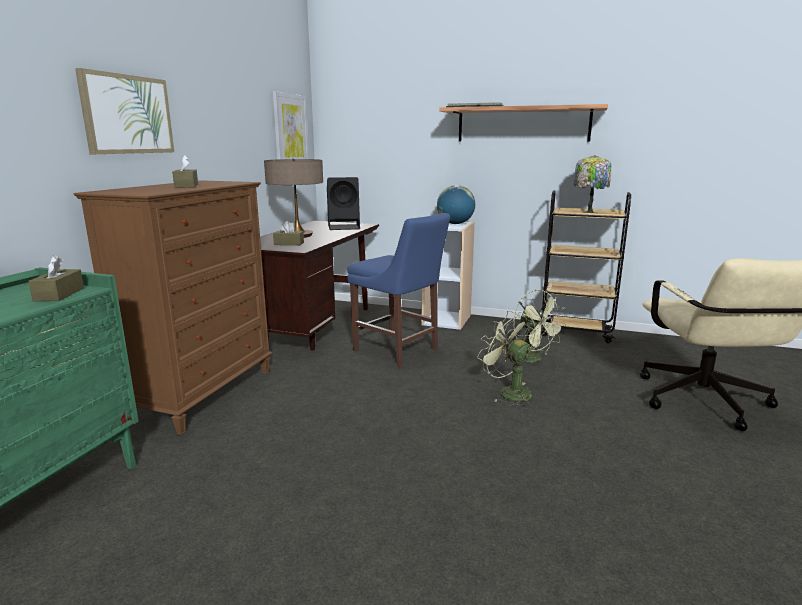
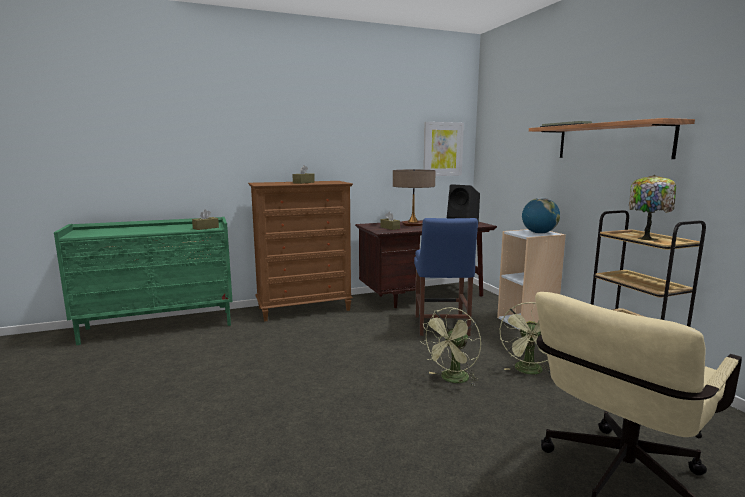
camera: 50 degrees right, 5 degrees down
picture [75,68,174,154] -> none
green fan [477,311,536,407] -> green fan turned 150 degrees counterclockwise [420,307,481,386]

